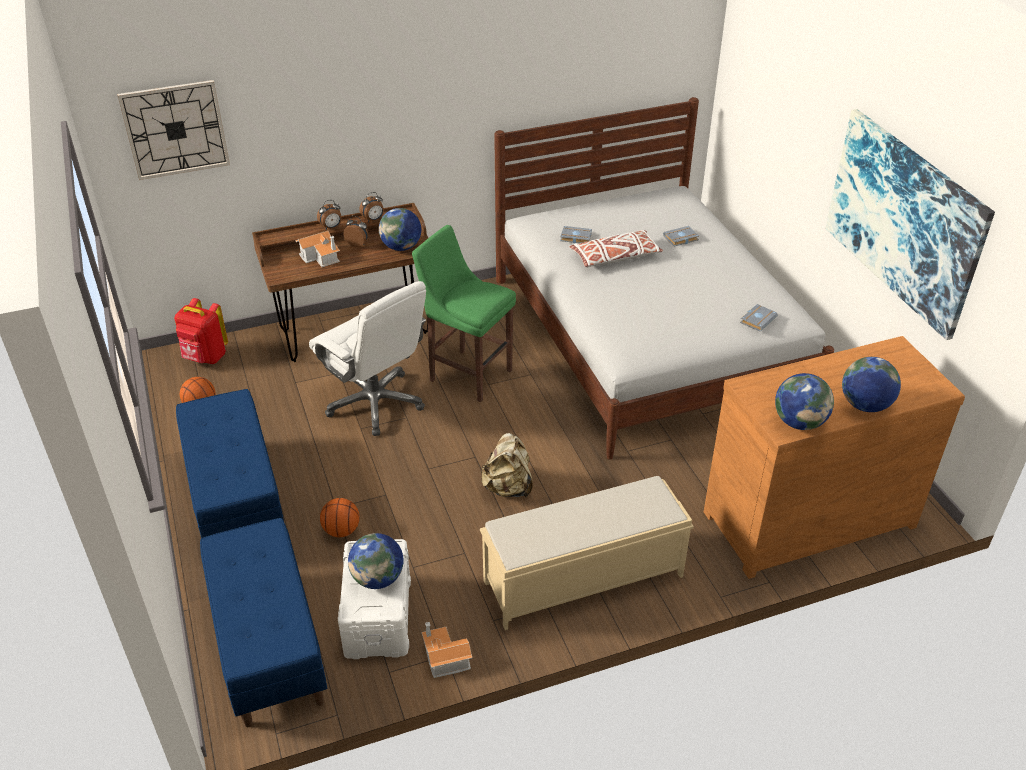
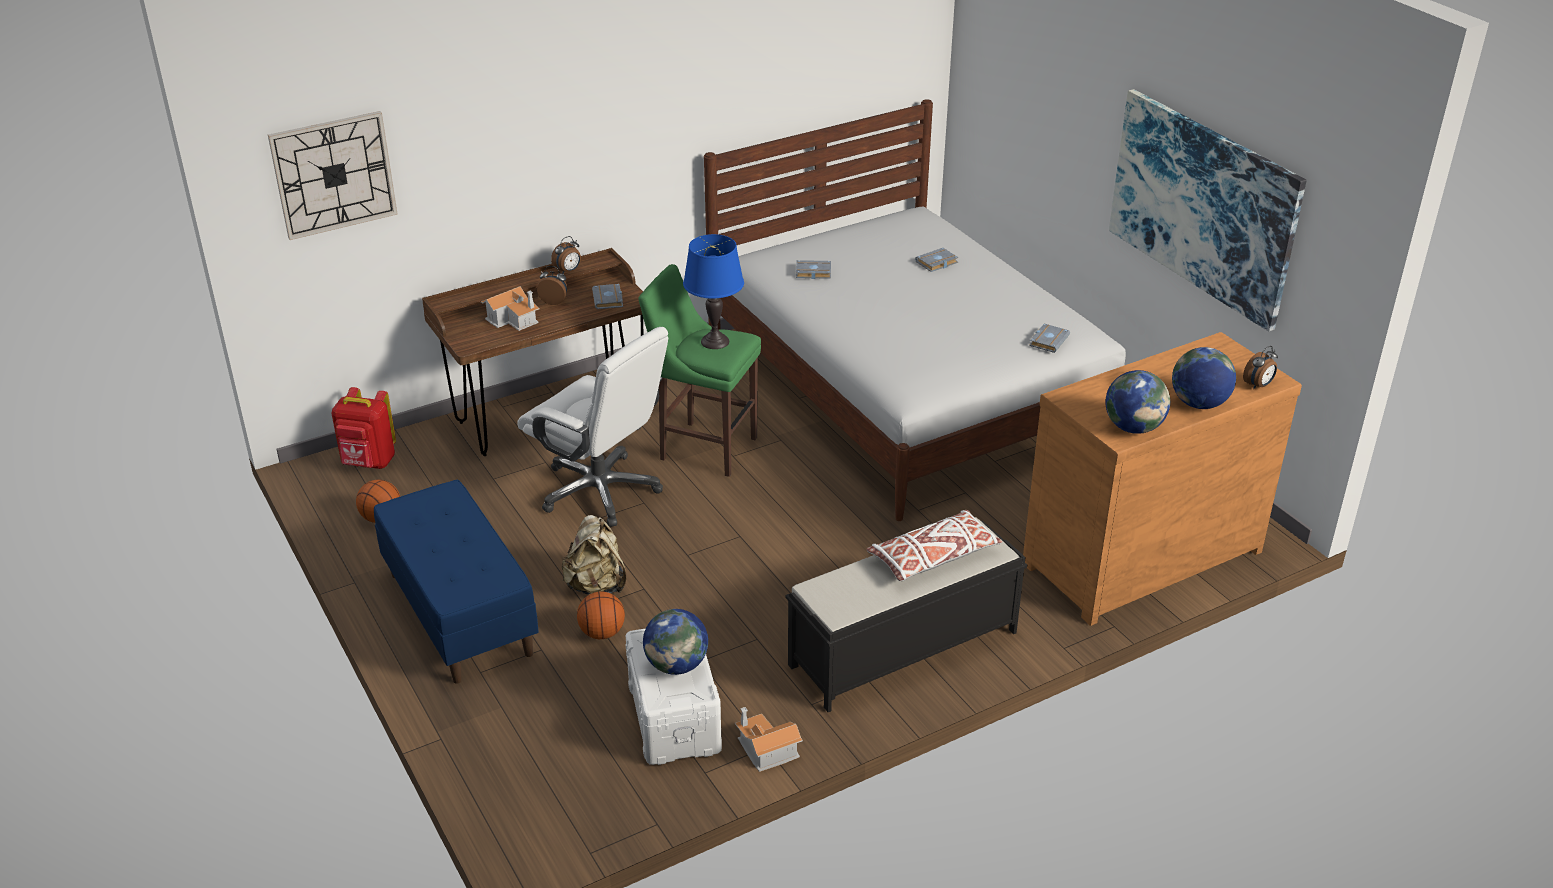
camera: 10 degrees left, 5 degrees down
blue bench [200,518,327,727] -> none
alarm clock [317,200,342,229] -> alarm clock moved to [1243,346,1278,389]
globe [379,208,421,251] -> grey book [592,284,623,309]
beige bench [480,476,694,630] -> black bench [785,517,1027,712]
beige backpack [481,433,533,497] -> beige backpack moved to [562,515,626,594]
white pillow [569,230,663,267] -> white pillow moved to [866,510,1002,581]
none -> blue table lamp [683,234,744,349]

